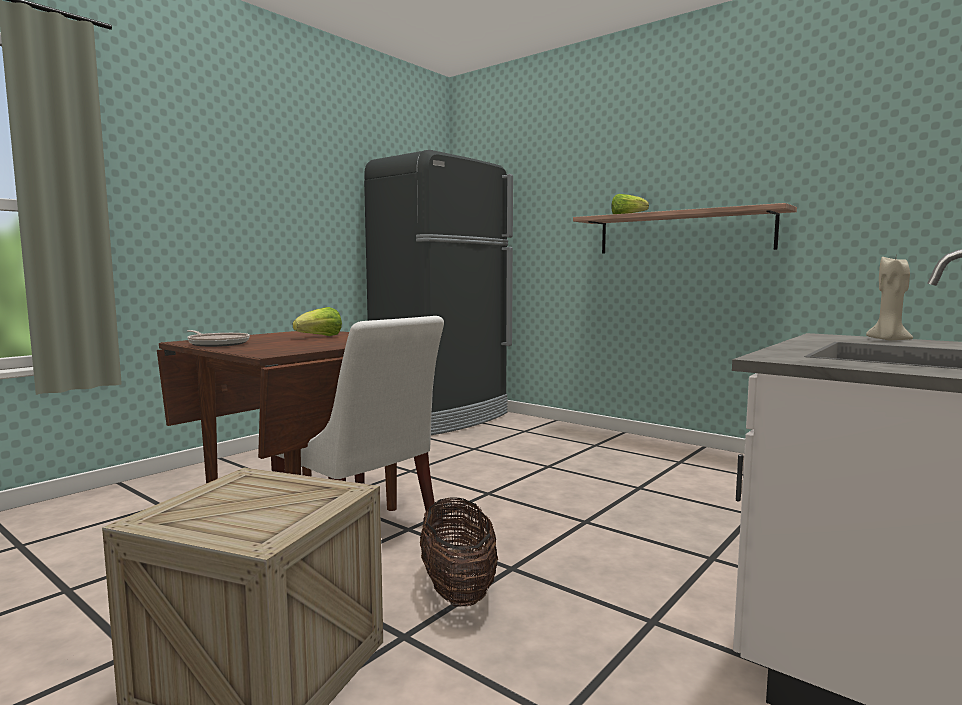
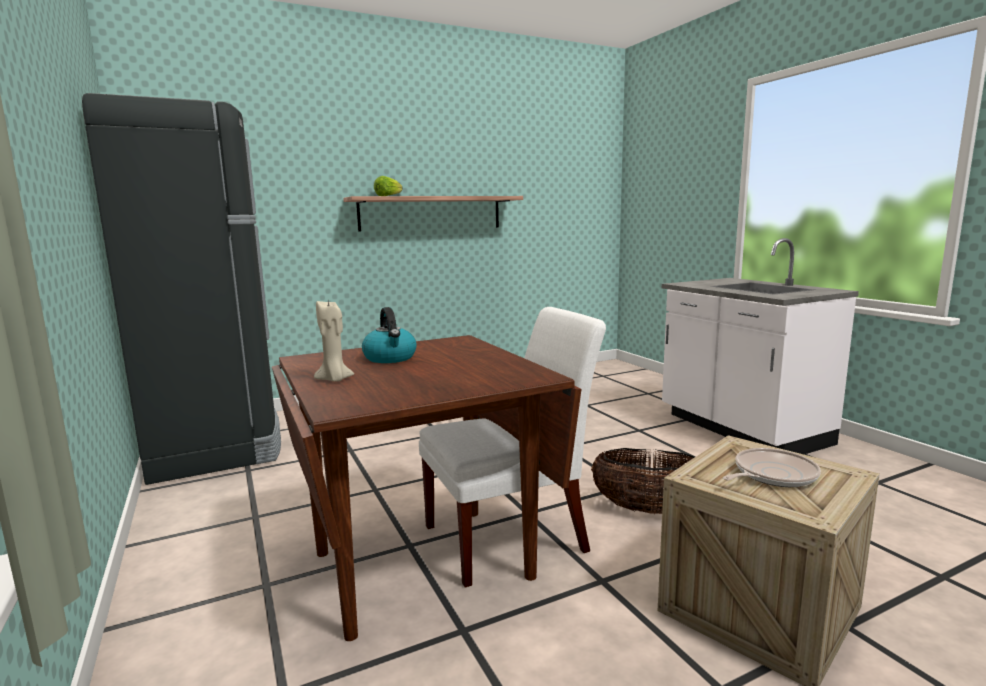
camera: 65 degrees left, 5 degrees up
frying pan [187,330,250,347] -> frying pan moved to [723,448,821,487]
lettuce [293,307,342,336] -> kettle [362,307,417,363]
beige candle [866,257,913,341] -> beige candle moved to [314,300,354,382]

